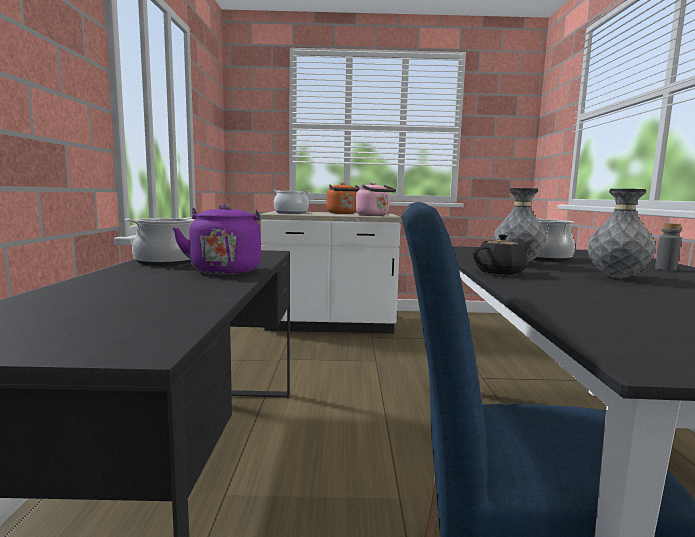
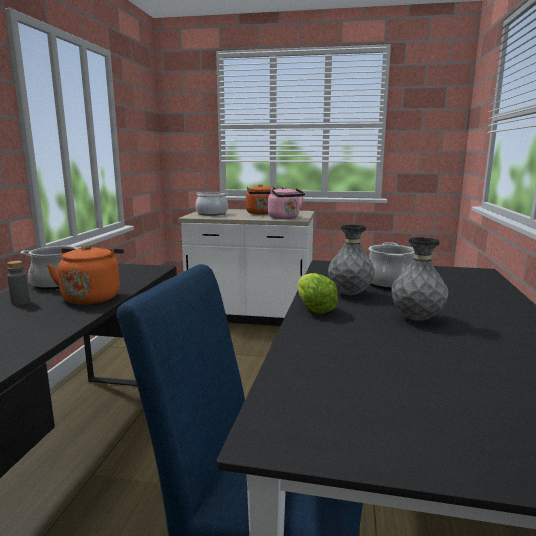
camera: 10 degrees right, 5 degrees up
purple kettle [173,204,261,275] -> orange kettle [47,245,124,304]
black teapot [473,234,532,275] -> lettuce [297,273,338,314]
grey bottle [655,223,681,271] -> grey bottle moved to [7,261,30,305]

